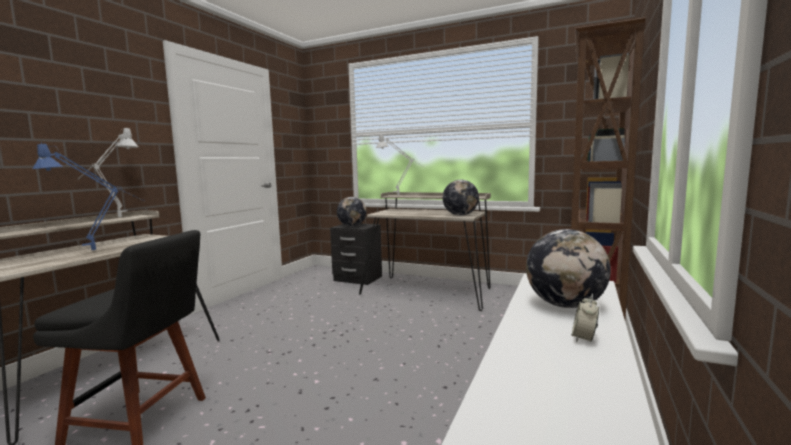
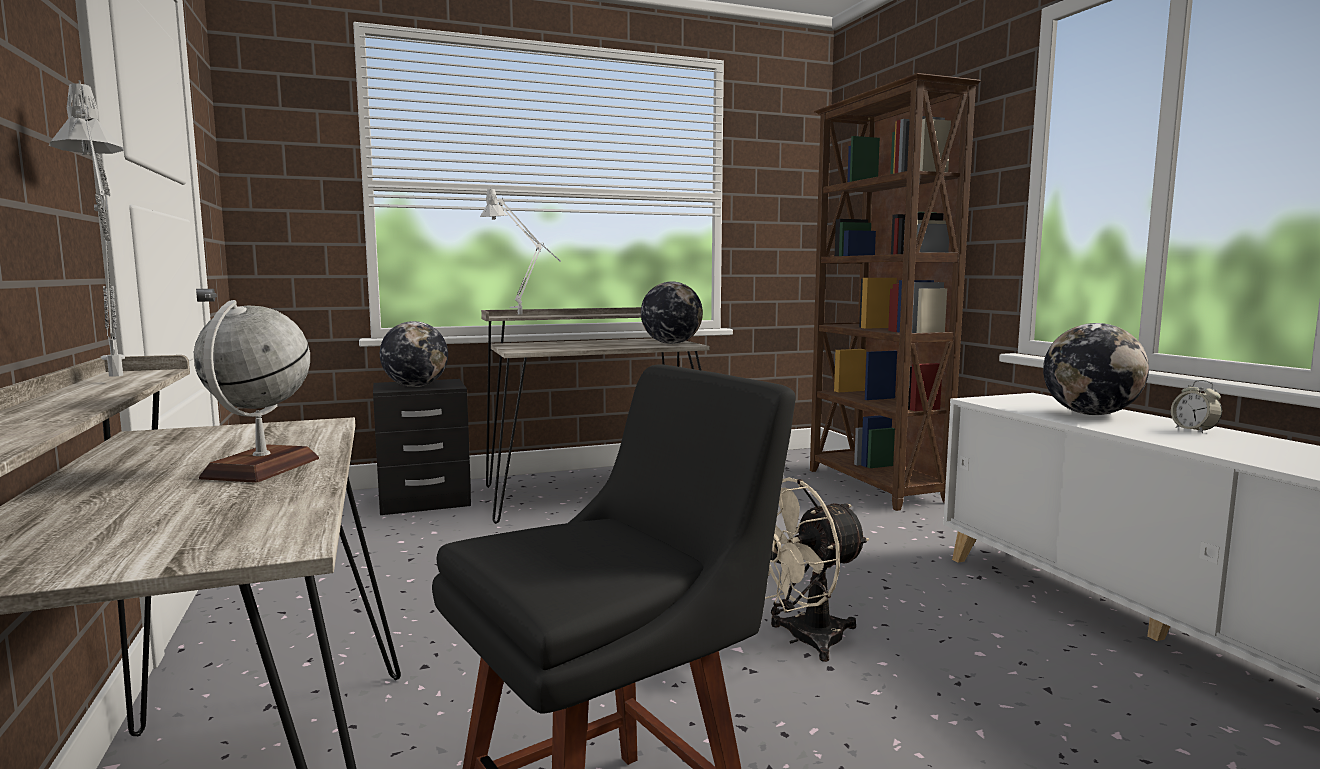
camera: 45 degrees left, 0 degrees up
blue table lamp [32,142,144,251] -> globe [194,300,319,483]
none -> beige fan [765,477,869,662]

